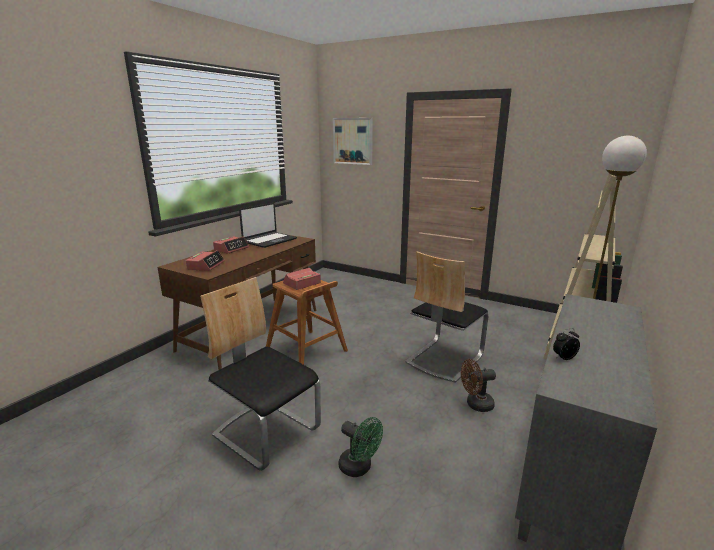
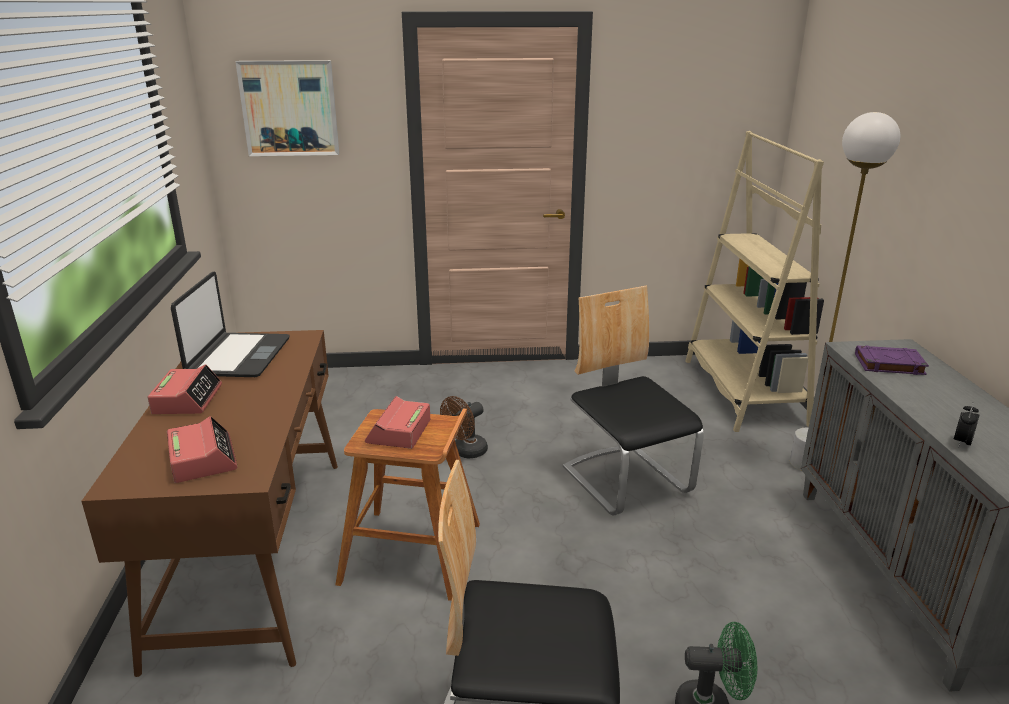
camera: 35 degrees left, 5 degrees up
chair [405,251,488,383] -> chair turned 150 degrees clockwise [563,286,704,516]
brown fan [461,359,496,412] -> brown fan moved to [440,396,488,458]
none -> purple book [855,346,929,375]

